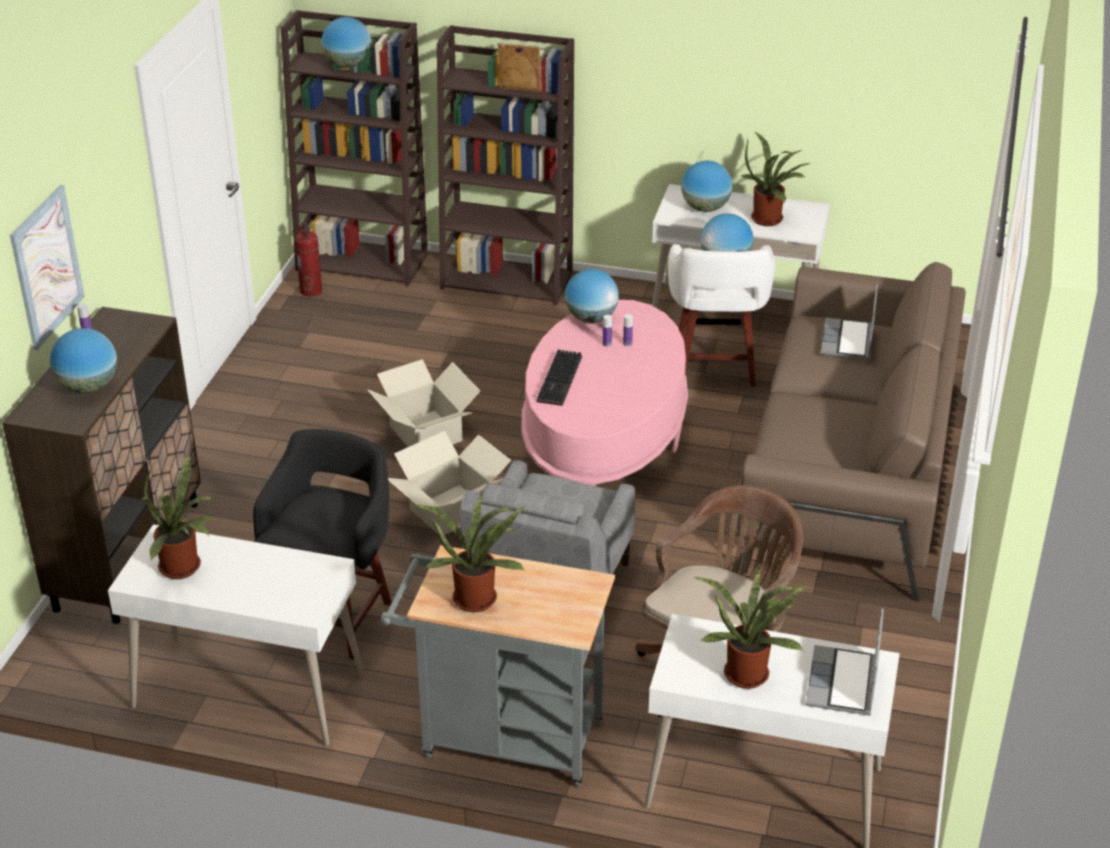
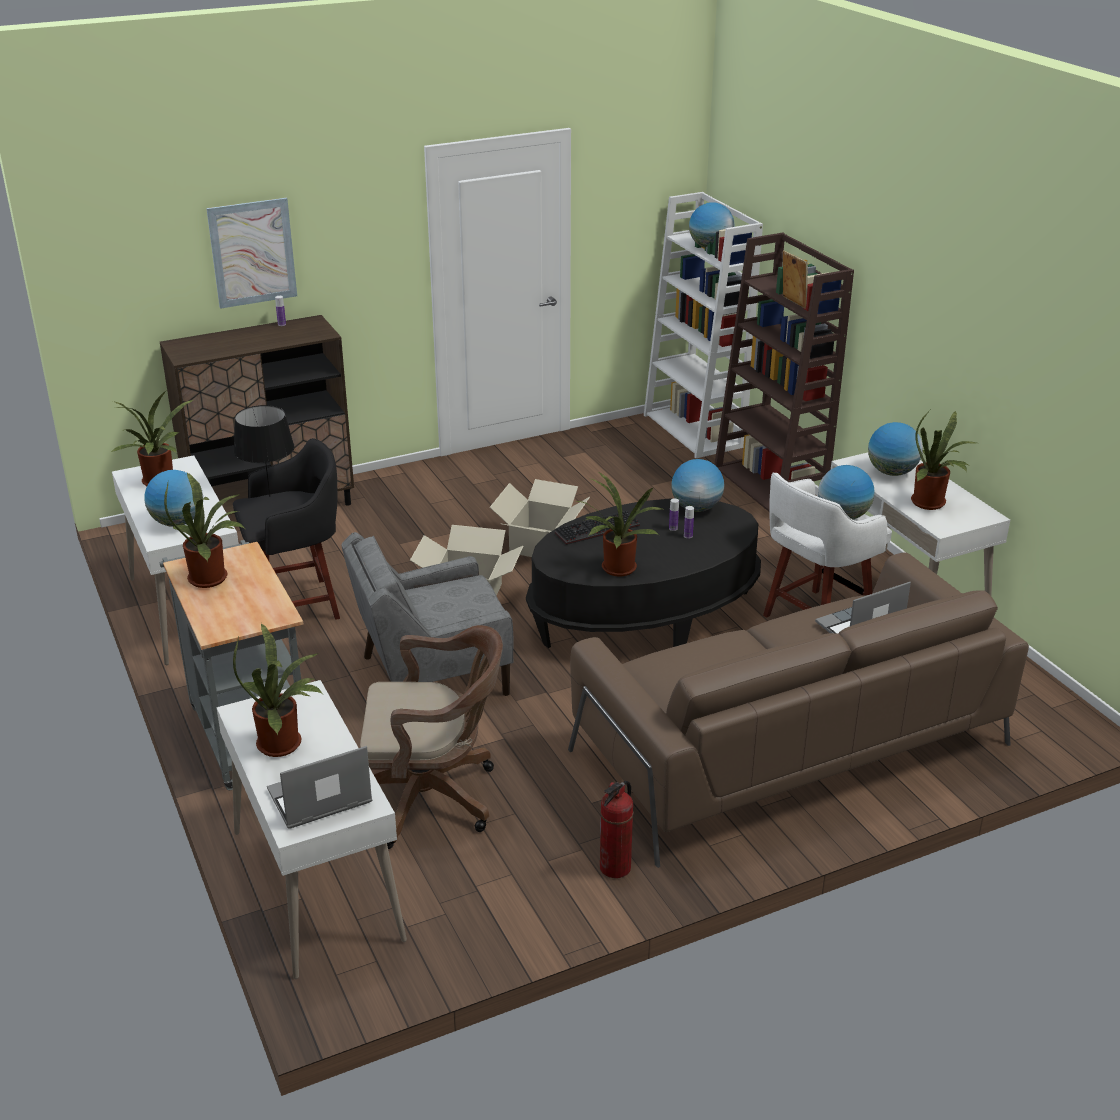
camera: 50 degrees right, 5 degrees down
globe [50,328,117,393] -> globe moved to [145,470,203,527]
brown bookcase [281,10,428,286] -> white bookcase [644,192,763,458]
fire extinguisher [295,222,322,297] -> fire extinguisher moved to [600,781,633,878]
pink coffee table [521,300,688,486] -> black coffee table [526,499,761,648]
none -> black table lamp [234,405,295,496]
none -> potted plant [576,473,662,576]

